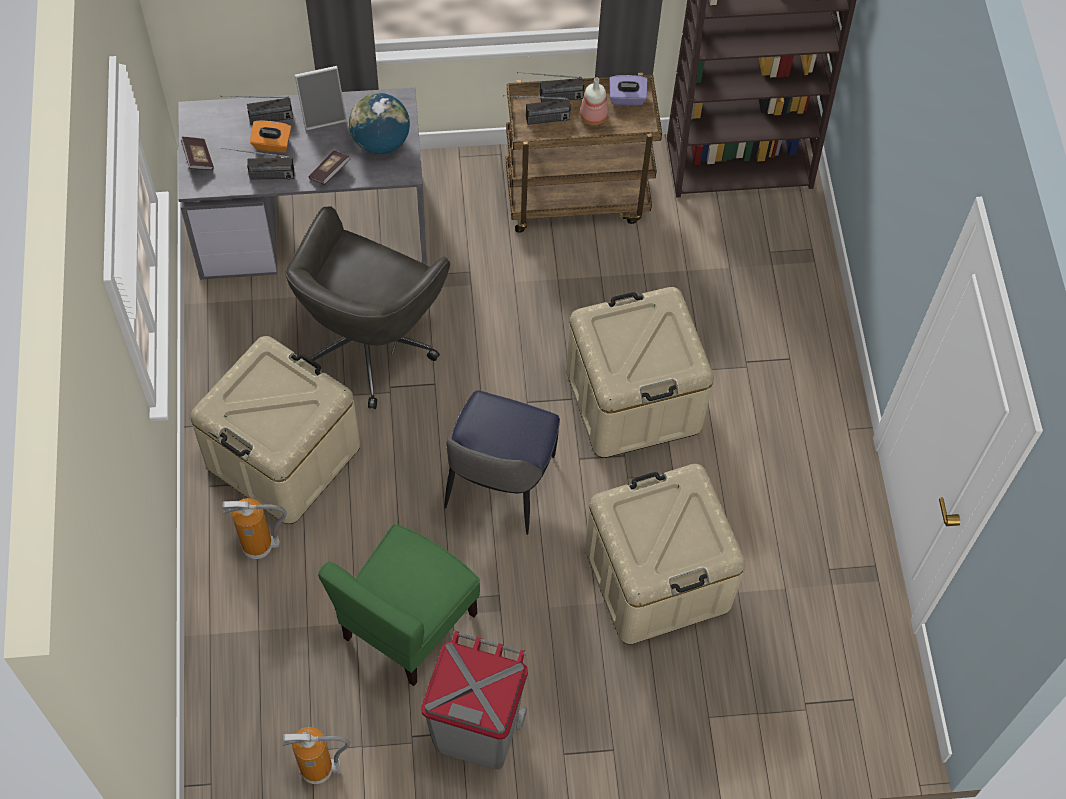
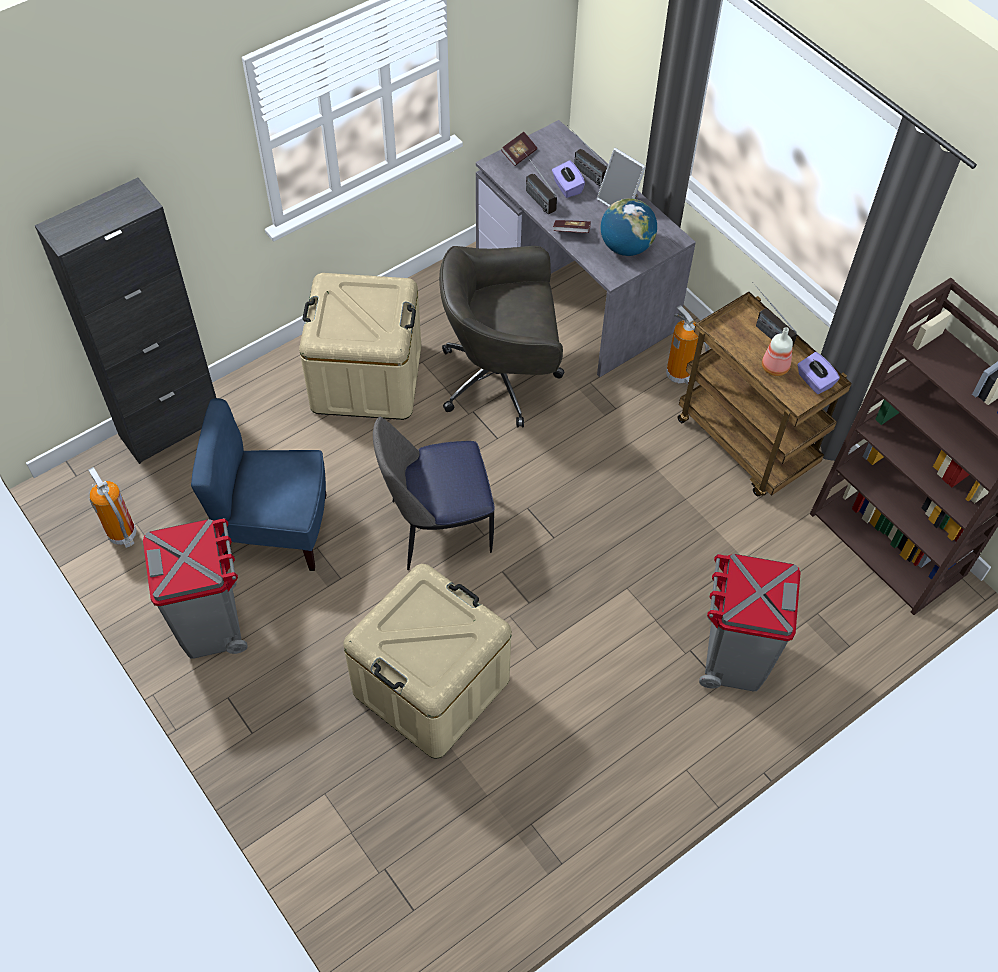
camera: 60 degrees right, 5 degrees down
fire extinguisher [223,498,287,559] -> fire extinguisher moved to [666,305,709,385]
orange tissue box [250,120,291,153] -> purple tissue box [552,160,585,198]
green chair [318,524,480,686] -> blue chair [191,398,326,571]
radio [503,95,571,125] -> none
beige storage box [566,287,714,458] -> none
none -> black cabinet [35,177,216,464]
none -> grey trash can [699,554,801,692]

